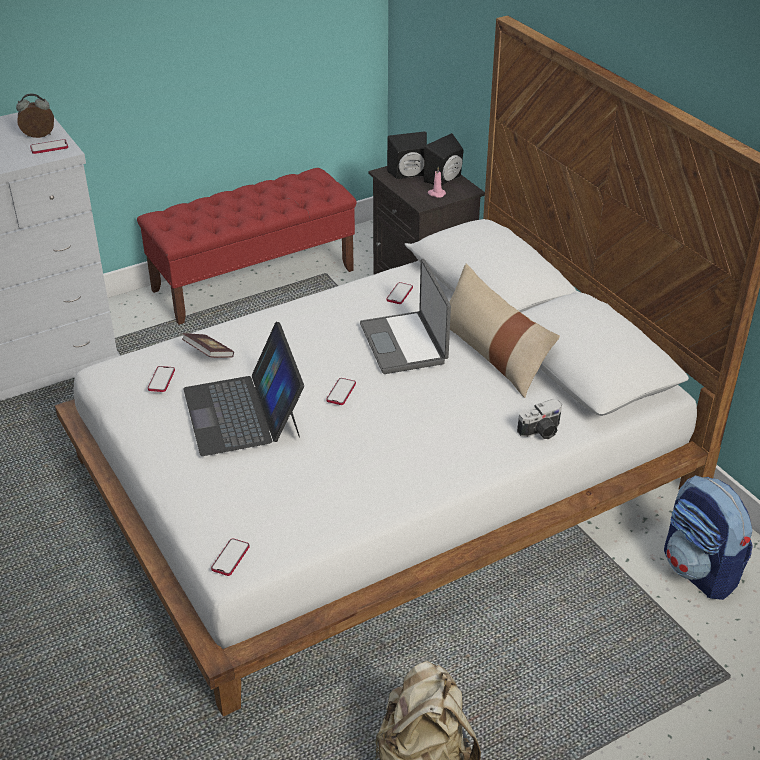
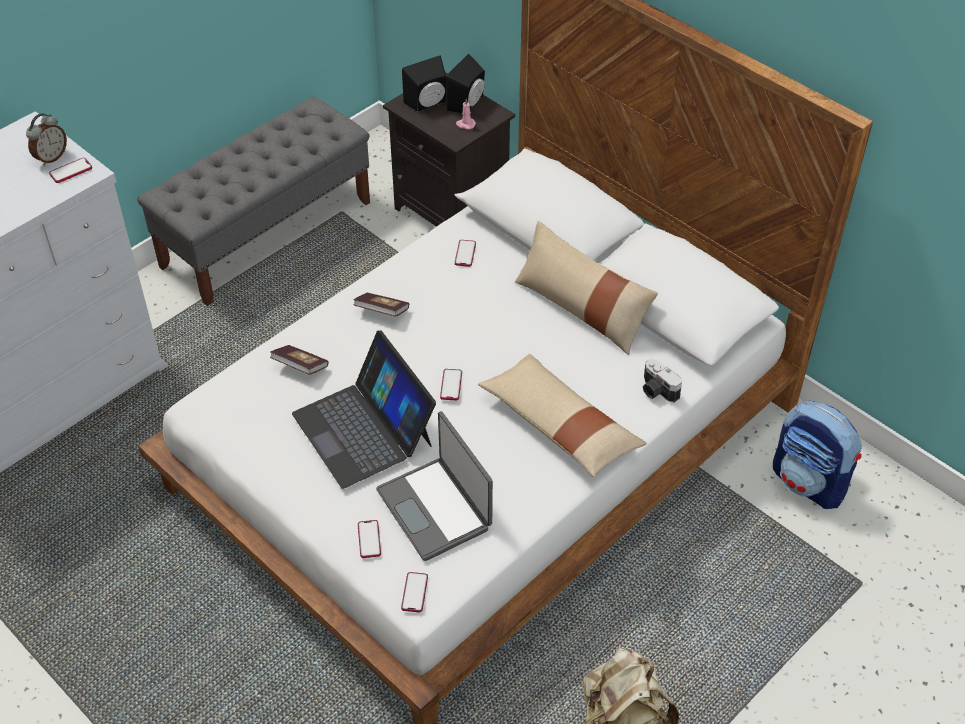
camera: 15 degrees left, 10 degrees up
alarm clock [16,94,54,138] -> alarm clock turned 150 degrees clockwise [26,113,67,166]
red bench [137,168,357,325] -> grey bench [137,97,370,306]
phone [148,366,175,392] -> phone moved to [358,520,381,558]
laptop [360,259,451,374] -> laptop moved to [376,411,493,561]
camera [517,399,562,439] -> camera turned 90 degrees clockwise [643,359,682,403]
none -> book [353,293,409,316]
none -> beige pillow [478,354,647,477]

